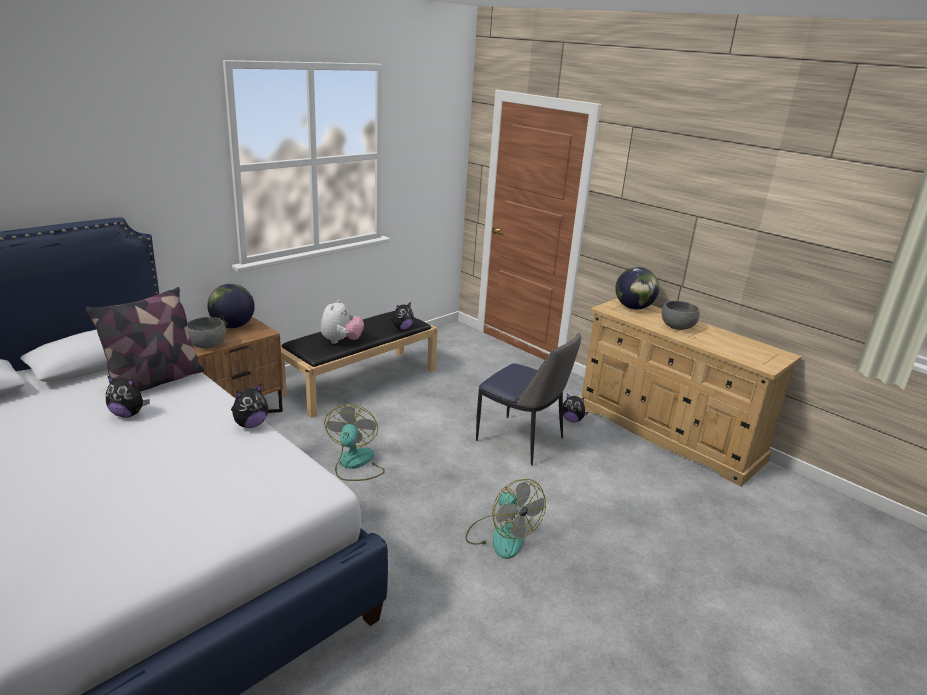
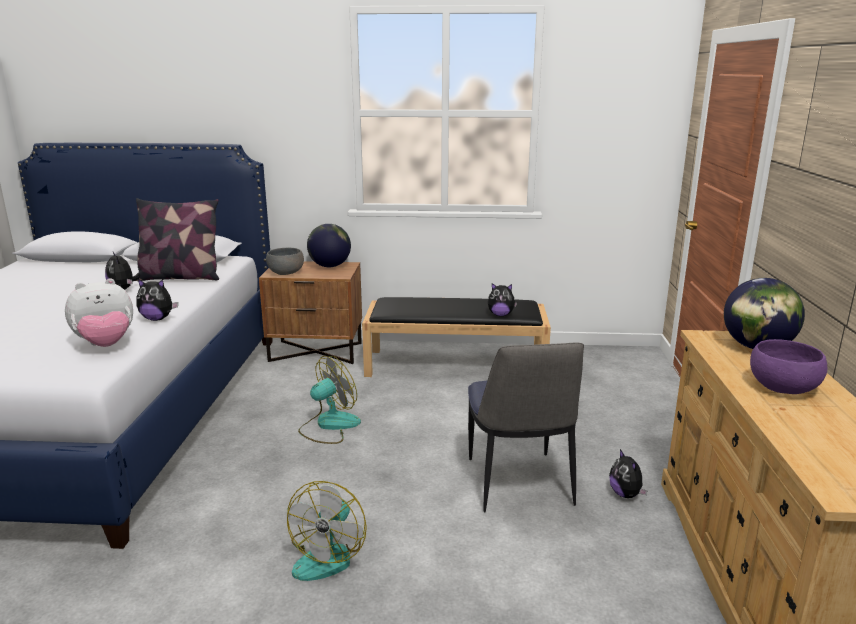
camera: 50 degrees right, 5 degrees down
plush toy [321,299,364,344] -> plush toy moved to [65,278,133,347]
grey bowl [662,301,700,330] -> purple bowl [750,339,827,394]

